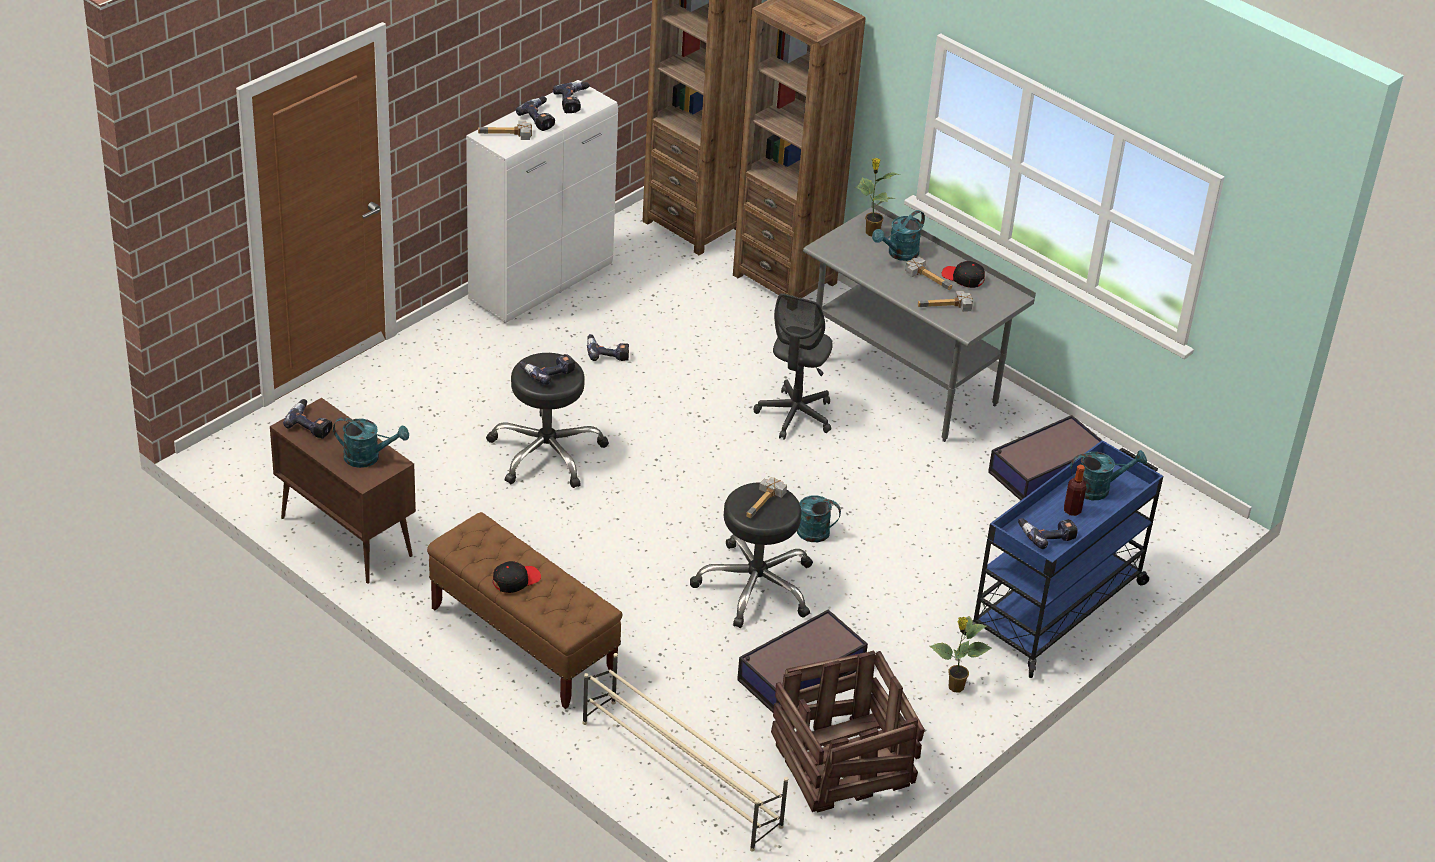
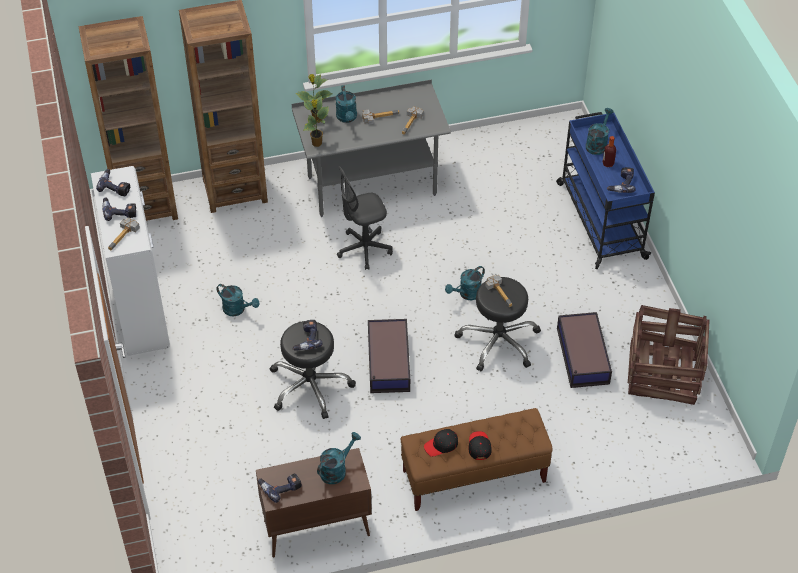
camera: 55 degrees left, 10 degrees up
beige shoe rack [582,653,788,852] -> none
power drill [587,334,629,361] -> turquoise watering can [216,284,260,317]
grey office chair [754,293,833,440] -> grey office chair turned 105 degrees clockwise [337,166,393,270]
potted plant [929,616,992,692] -> potted plant moved to [303,96,329,147]
black cap [942,261,985,288] -> black cap moved to [424,429,458,457]
storage box [988,415,1102,501] -> storage box moved to [368,319,410,393]

